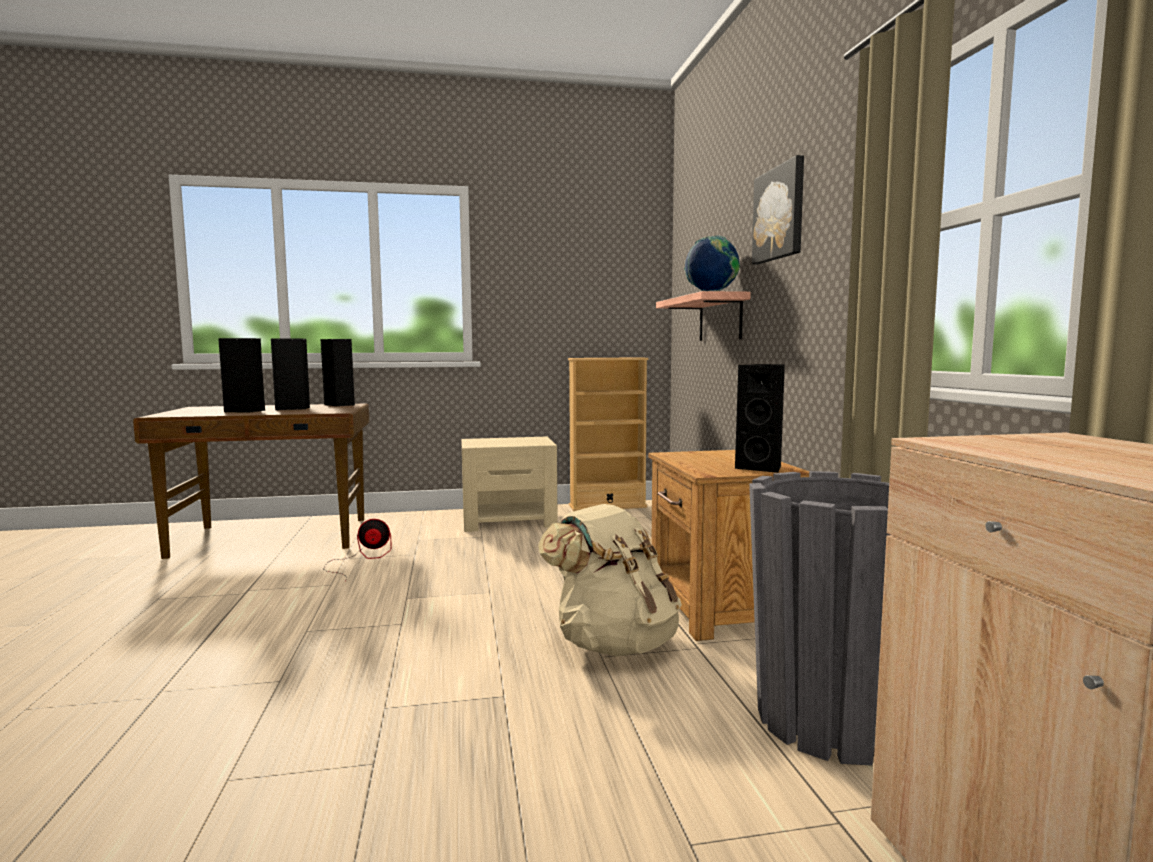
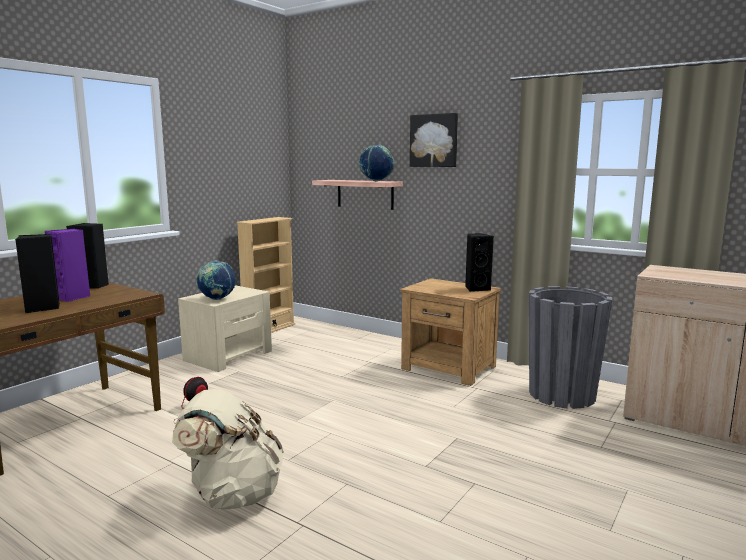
camera: 45 degrees left, 5 degrees up
black speaker [271,338,310,410] -> purple speaker [45,229,90,302]
beige backpack [538,504,682,657] -> beige backpack moved to [172,389,284,510]
none -> globe [196,260,236,300]

